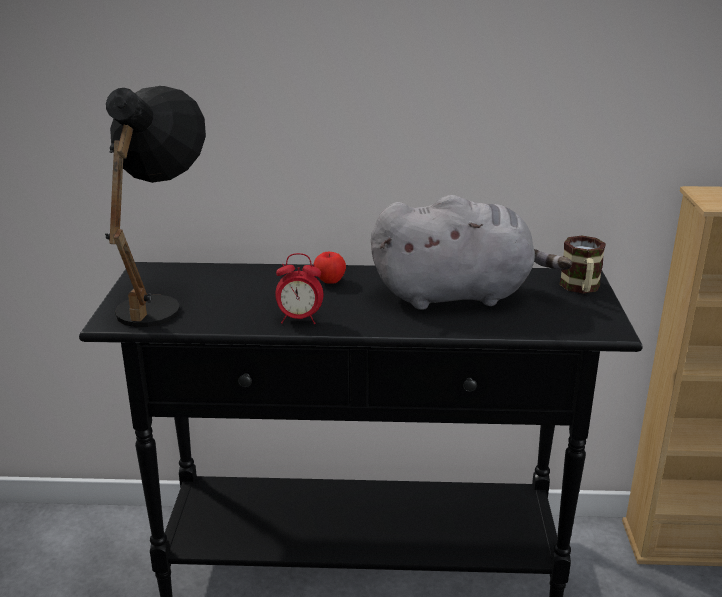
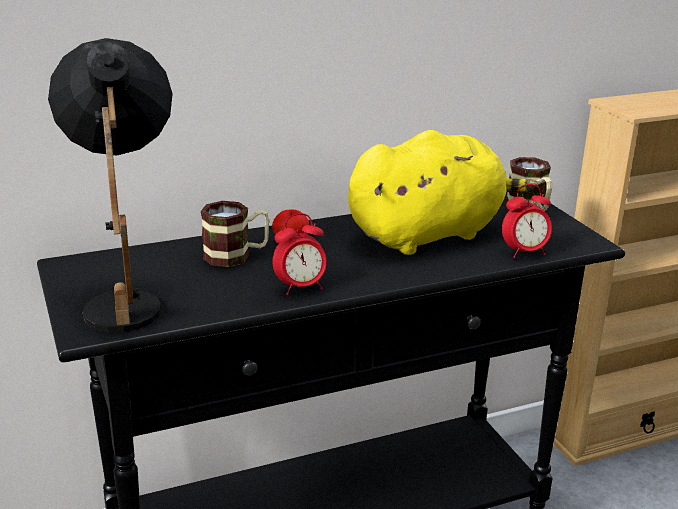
camera: 25 degrees left, 0 degrees up
grey plush toy [371,195,572,310] -> yellow plush toy [348,130,538,255]
none -> mug [201,201,270,267]
none -> alarm clock [502,184,552,258]

